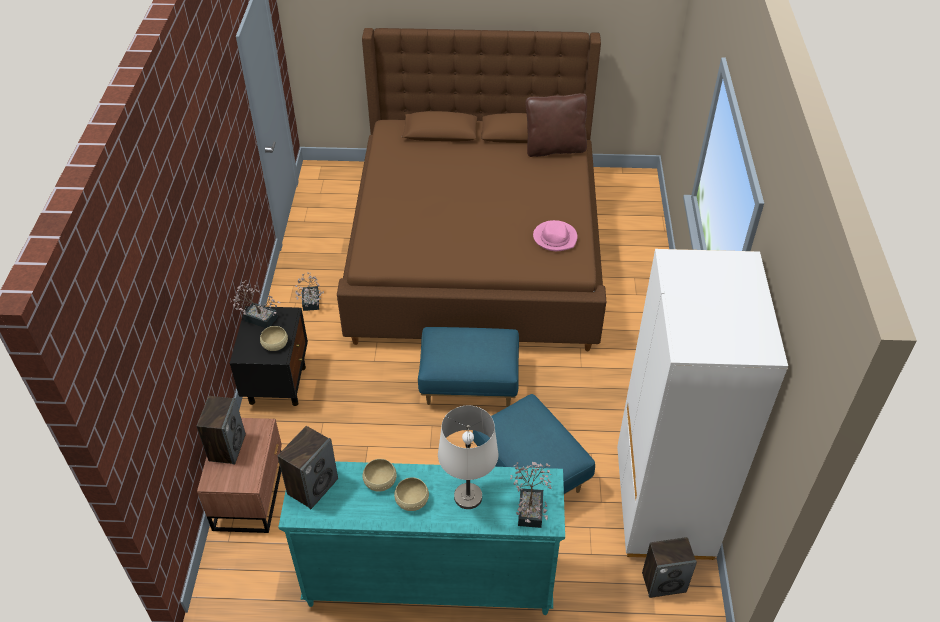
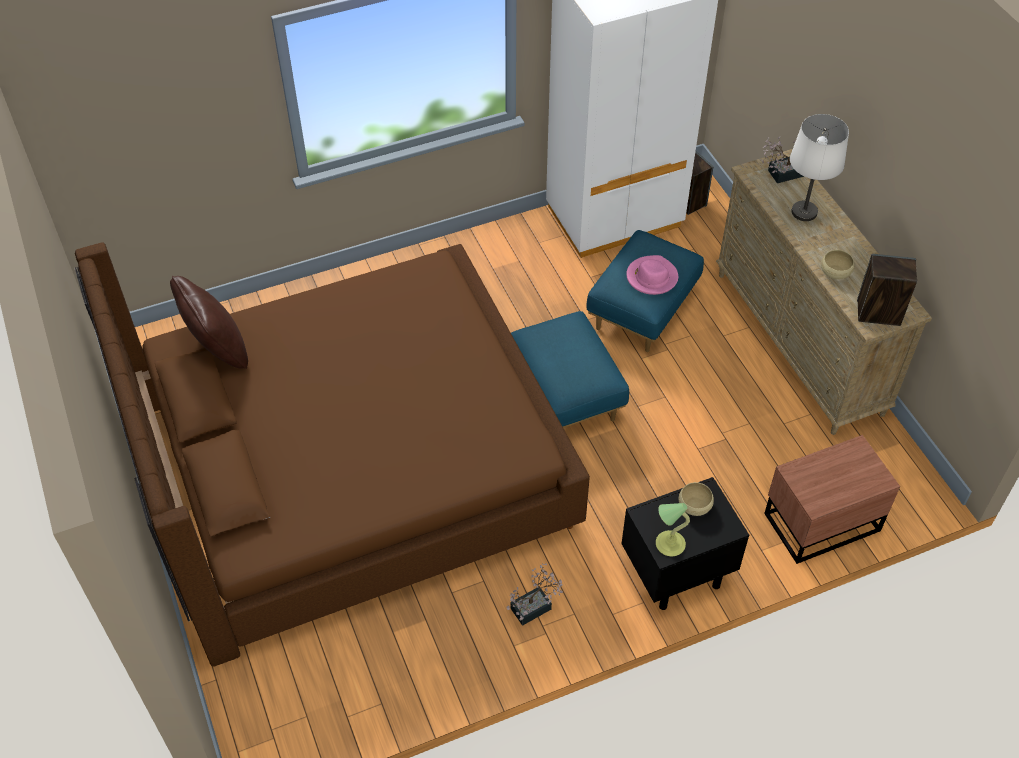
camera: 115 degrees left, 5 degrees up
speaker [197,396,246,465] -> none
potted plant [231,280,280,328] -> table lamp [656,503,690,556]
turquoise dresser [278,461,565,615] -> beige dresser [716,149,932,435]
beige bowl [394,477,429,511] -> none
pink hat [533,220,577,251] -> pink hat moved to [626,255,678,295]

